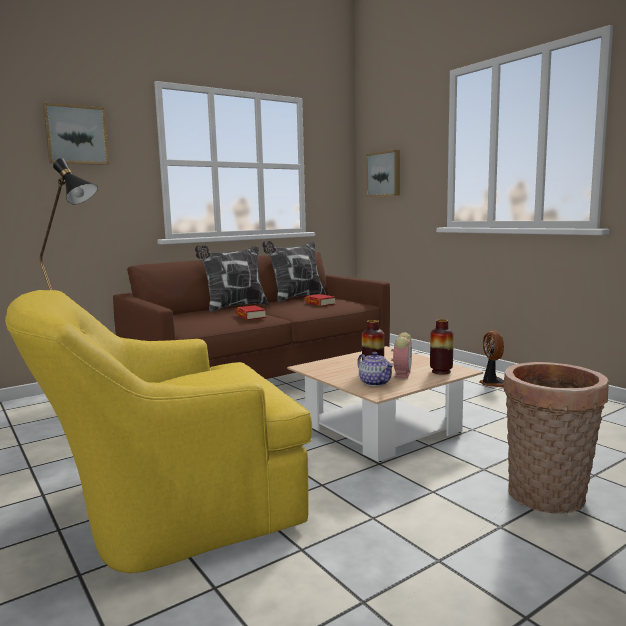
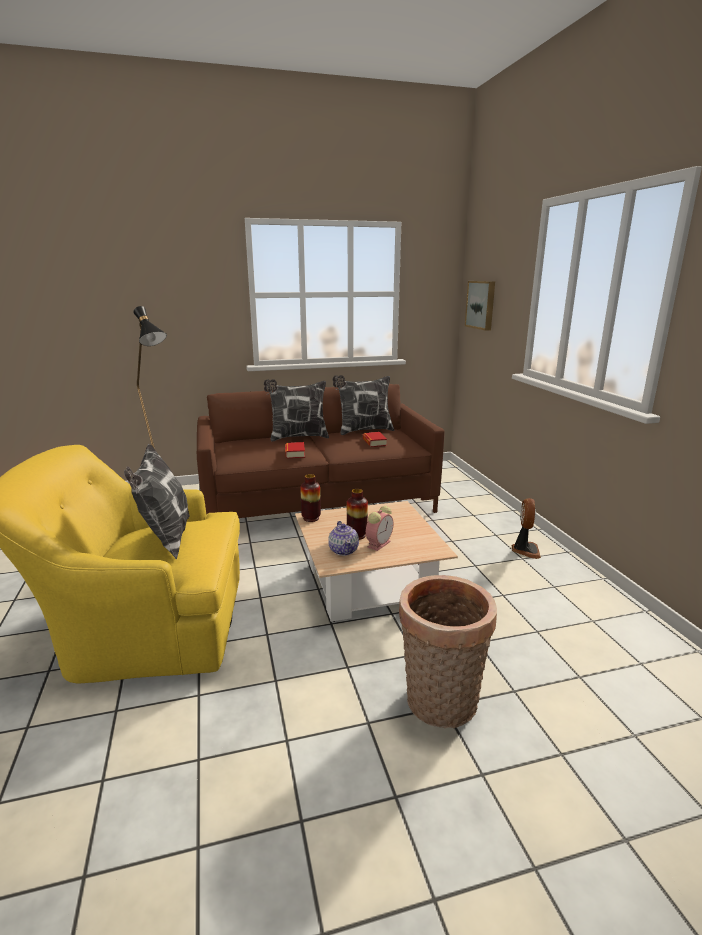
camera: 20 degrees right, 10 degrees up
picture [43,103,109,165] -> none
vase [430,319,454,375] -> vase moved to [300,474,321,522]
none -> pillow [124,444,190,559]

